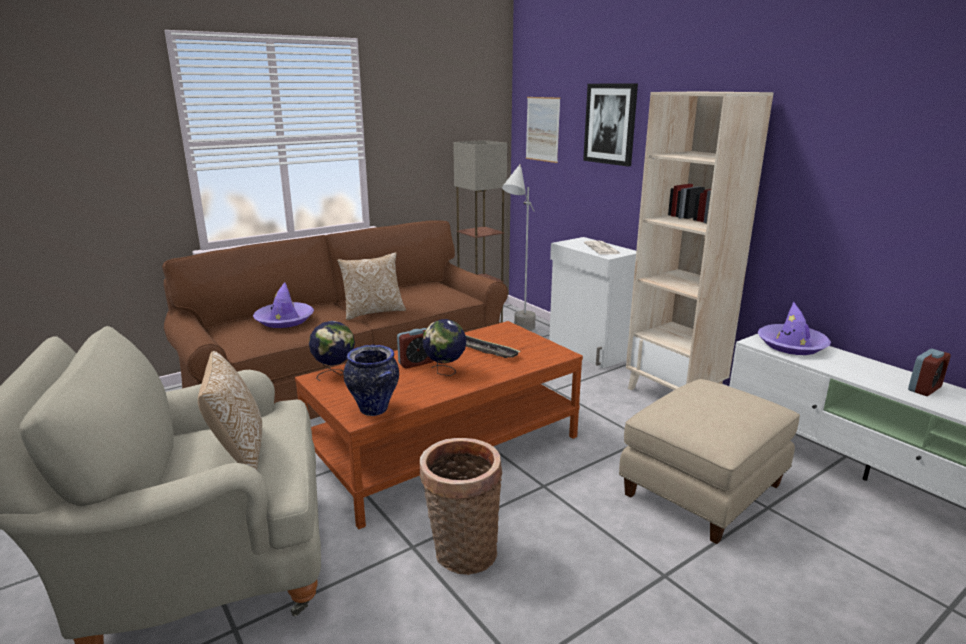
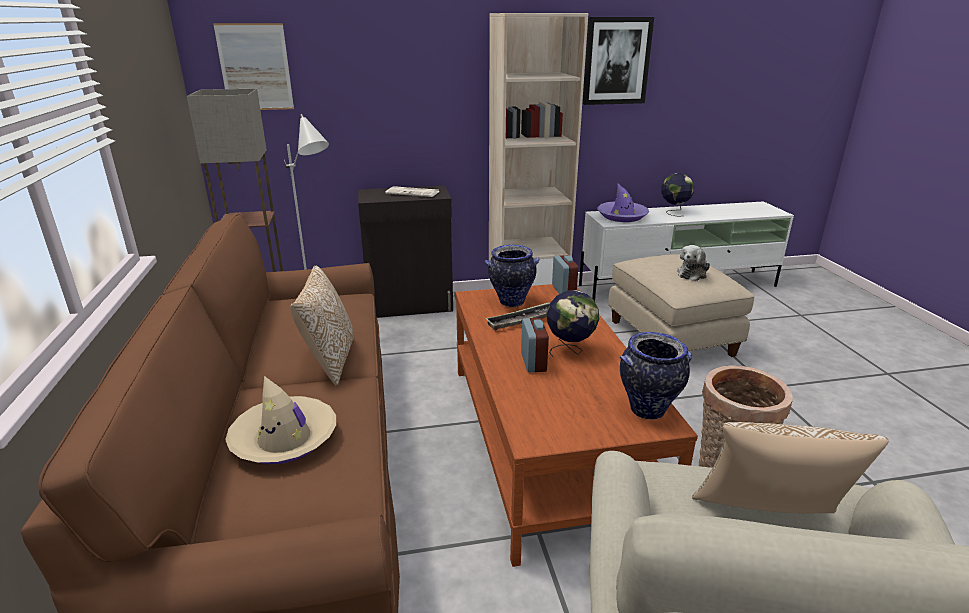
camera: 65 degrees left, 5 degrees up
purple hat [253,282,314,328] -> beige hat [225,376,336,464]
globe [309,321,355,381] -> globe moved to [661,173,694,217]
white cabinet [549,237,636,368] -> black cabinet [358,185,453,318]
picture [583,84,638,166] -> picture moved to [583,17,654,105]
alarm clock [908,349,951,396] -> alarm clock moved to [552,255,578,294]
none -> vase [485,244,539,307]
none -> plush toy [677,245,710,281]

